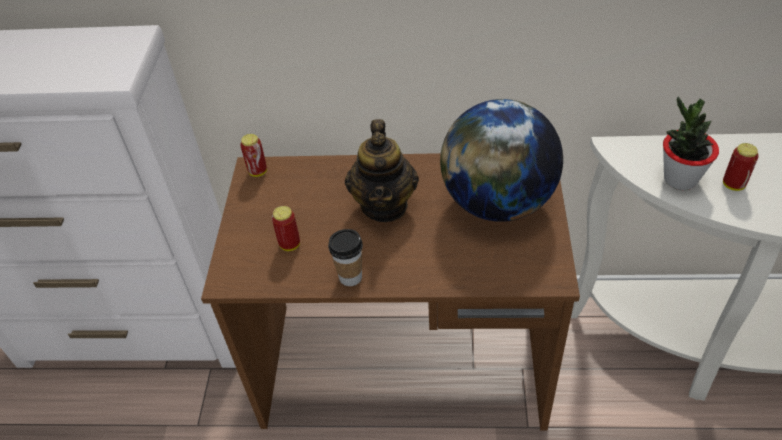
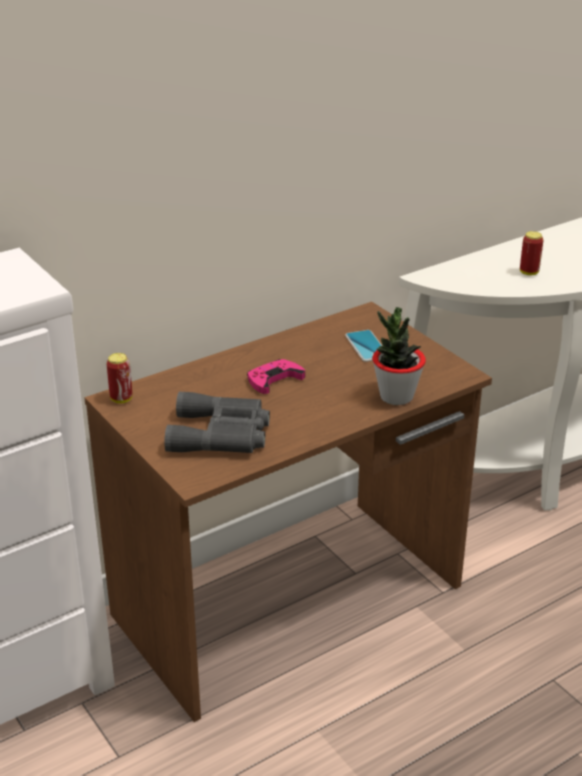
camera: 40 degrees left, 15 degrees down
can [272,206,300,251] -> grey binoculars [164,392,270,453]
cup [328,229,363,286] -> none
teapot [345,119,419,222] -> pink game controller [247,359,305,394]
globe [440,99,563,222] -> phone [345,330,382,362]
potted plant [663,97,719,190] -> potted plant moved to [372,307,426,405]

